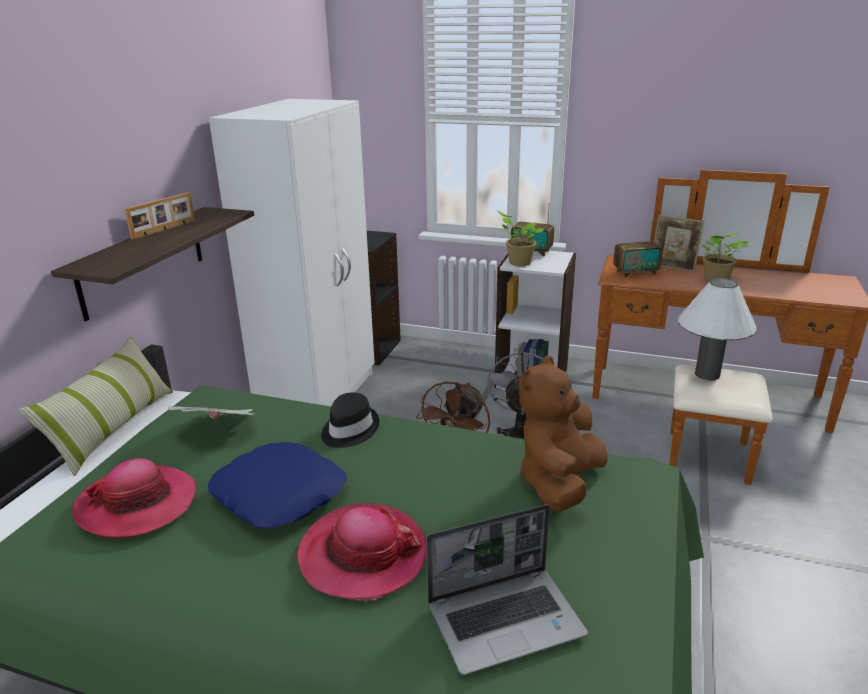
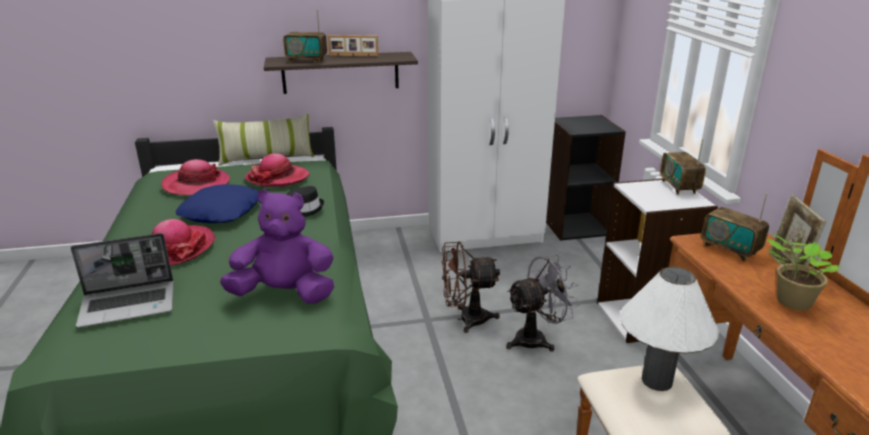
camera: 60 degrees right, 0 degrees up
newspaper [168,406,254,419] -> hat [245,153,309,187]
laptop [426,504,588,675] -> laptop turned 60 degrees counterclockwise [71,233,174,328]
potted plant [497,211,544,266] -> none
brown plush toy [519,356,608,511] -> purple plush toy [220,189,334,304]
none -> radio [283,10,327,63]

